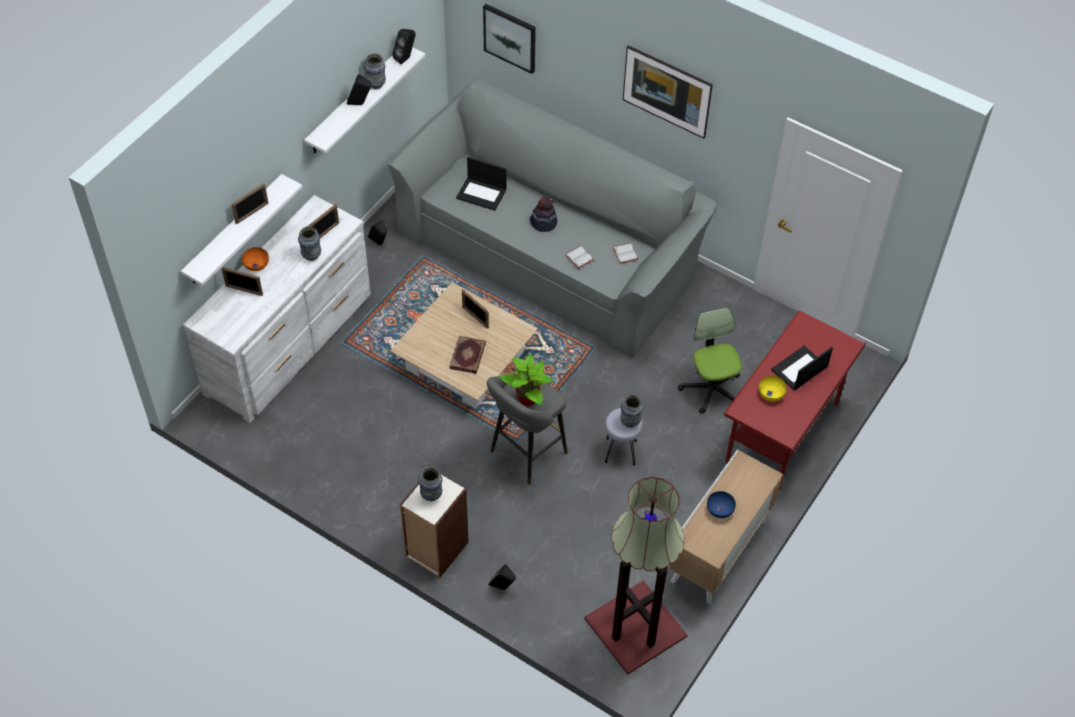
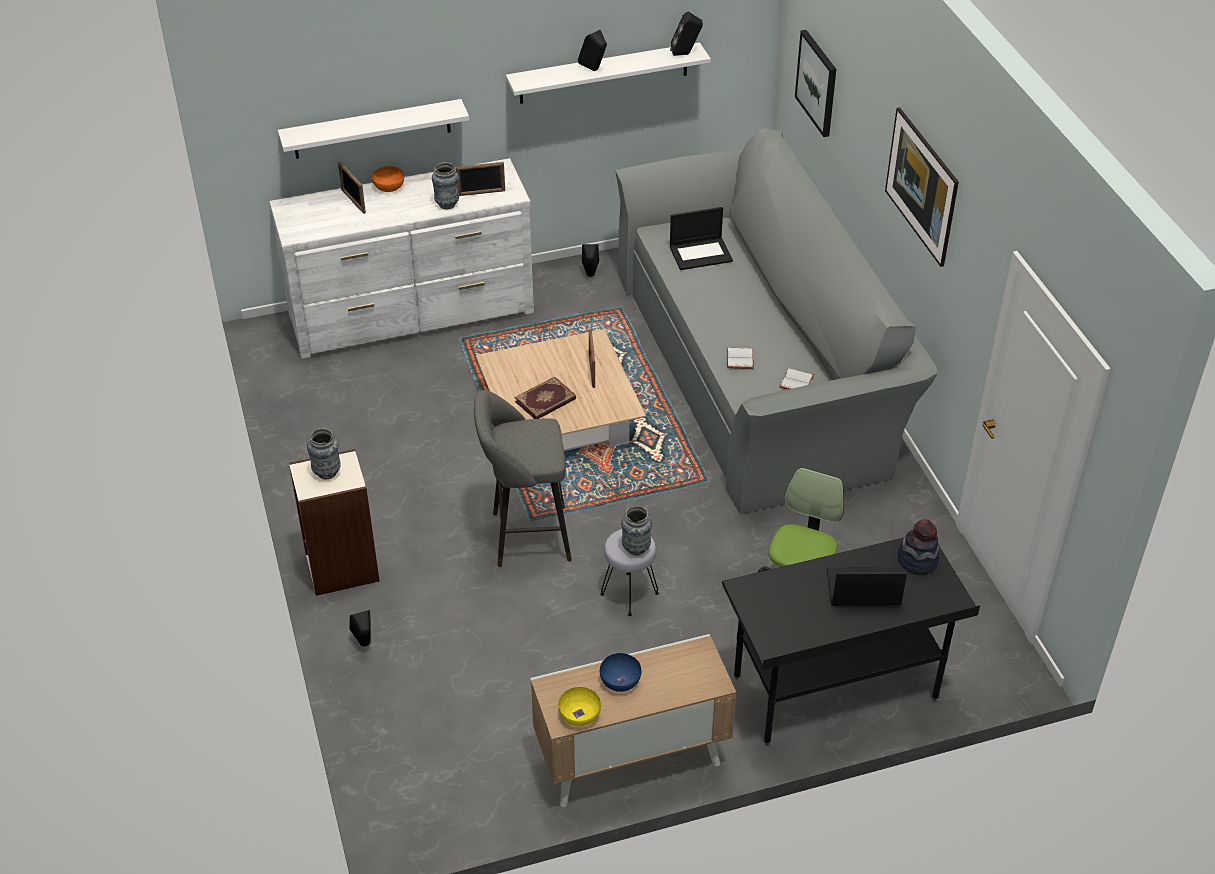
camera: 40 degrees right, 10 degrees down
picture frame [231,183,268,224] -> none
vase [364,53,386,89] -> none
laptop [456,157,506,211] -> laptop turned 75 degrees counterclockwise [670,207,733,270]
potted plant [499,354,553,407] -> none
hat [530,197,557,232] -> hat moved to [898,519,940,575]
floor lamp [584,477,687,675] -> none
red desk [724,311,866,491] -> black desk [722,538,980,745]
yellow bowl [759,376,787,401] -> yellow bowl moved to [558,687,601,726]

